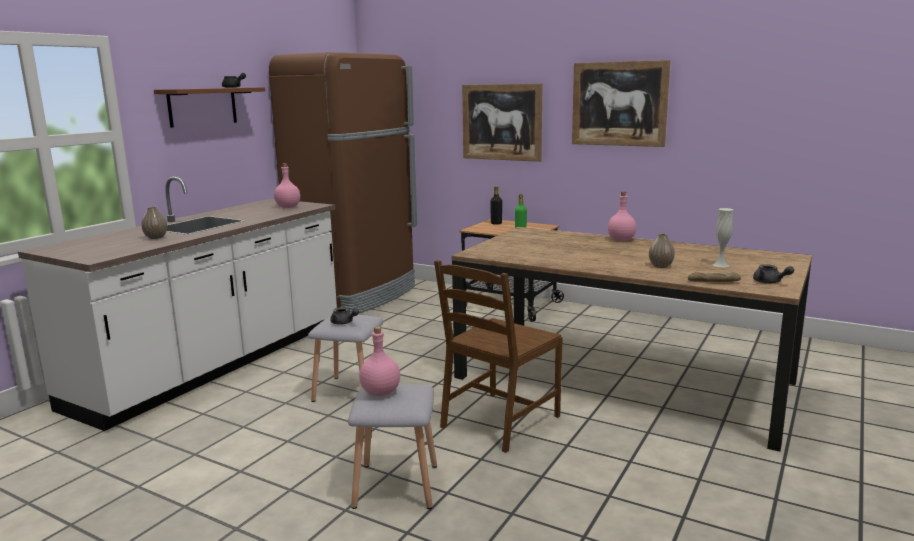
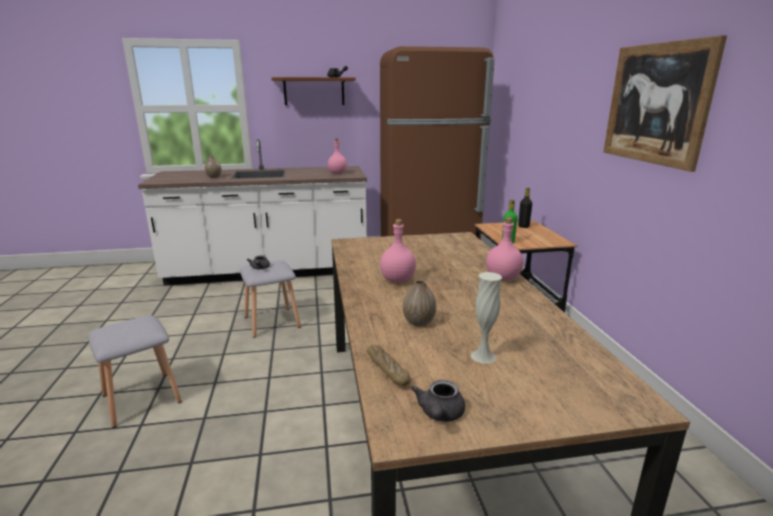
camera: 50 degrees right, 5 degrees up
pink bottle [359,326,400,396] -> pink bottle moved to [380,219,416,283]
brown chair [434,260,563,453] -> none
picture [462,84,543,162] -> none

